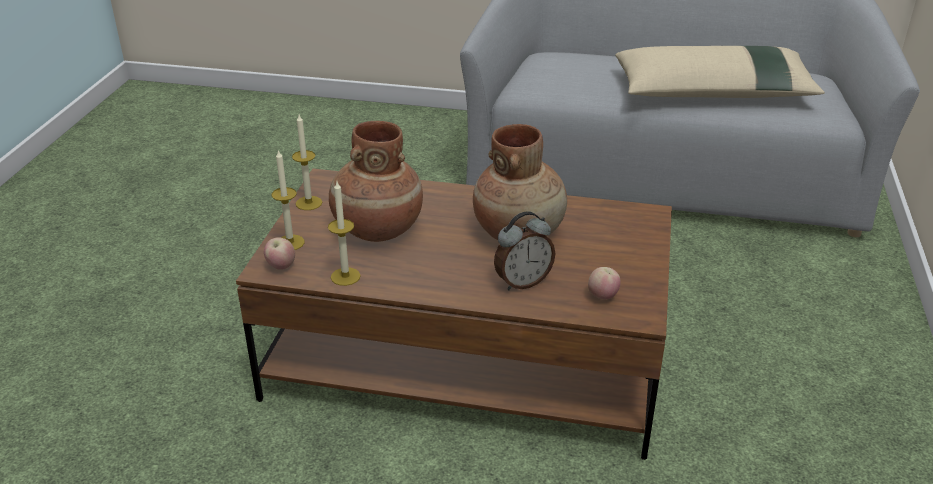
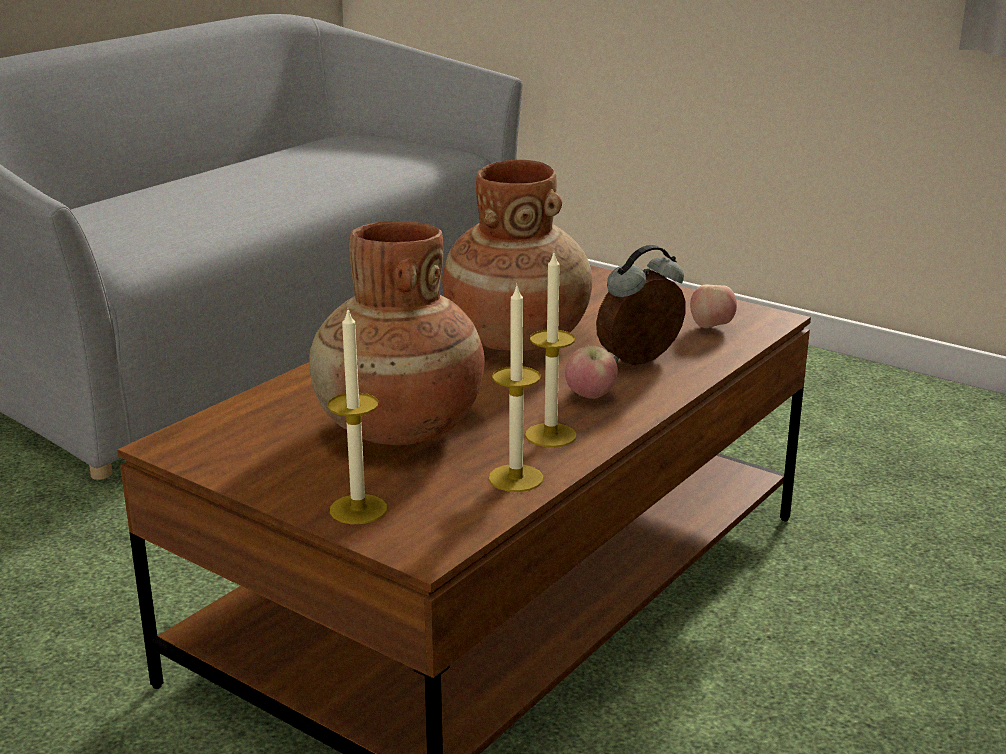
camera: 65 degrees left, 10 degrees down
apple [264,237,295,270] -> apple moved to [565,346,618,399]
candle [292,115,322,210] -> candle moved to [525,253,577,447]
alarm clock [494,211,555,290] -> alarm clock turned 120 degrees counterclockwise [596,245,686,365]
beige pillow [615,46,825,98] -> none

